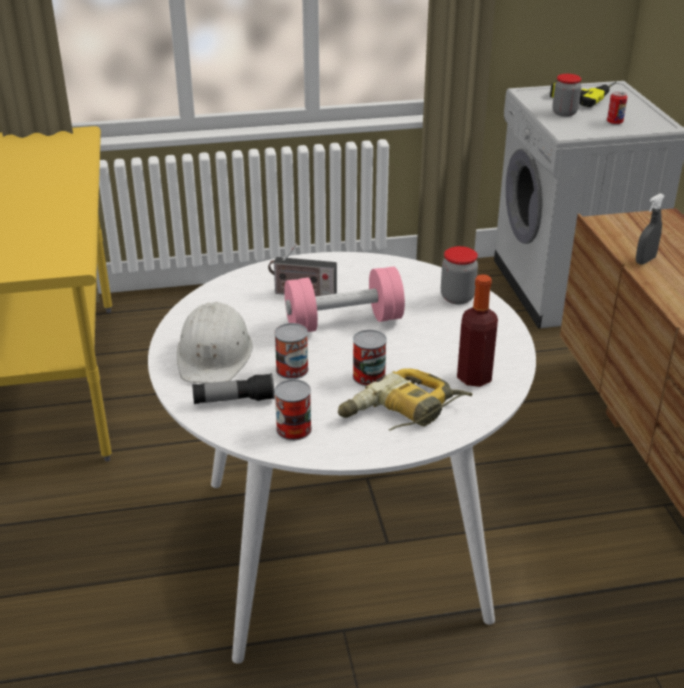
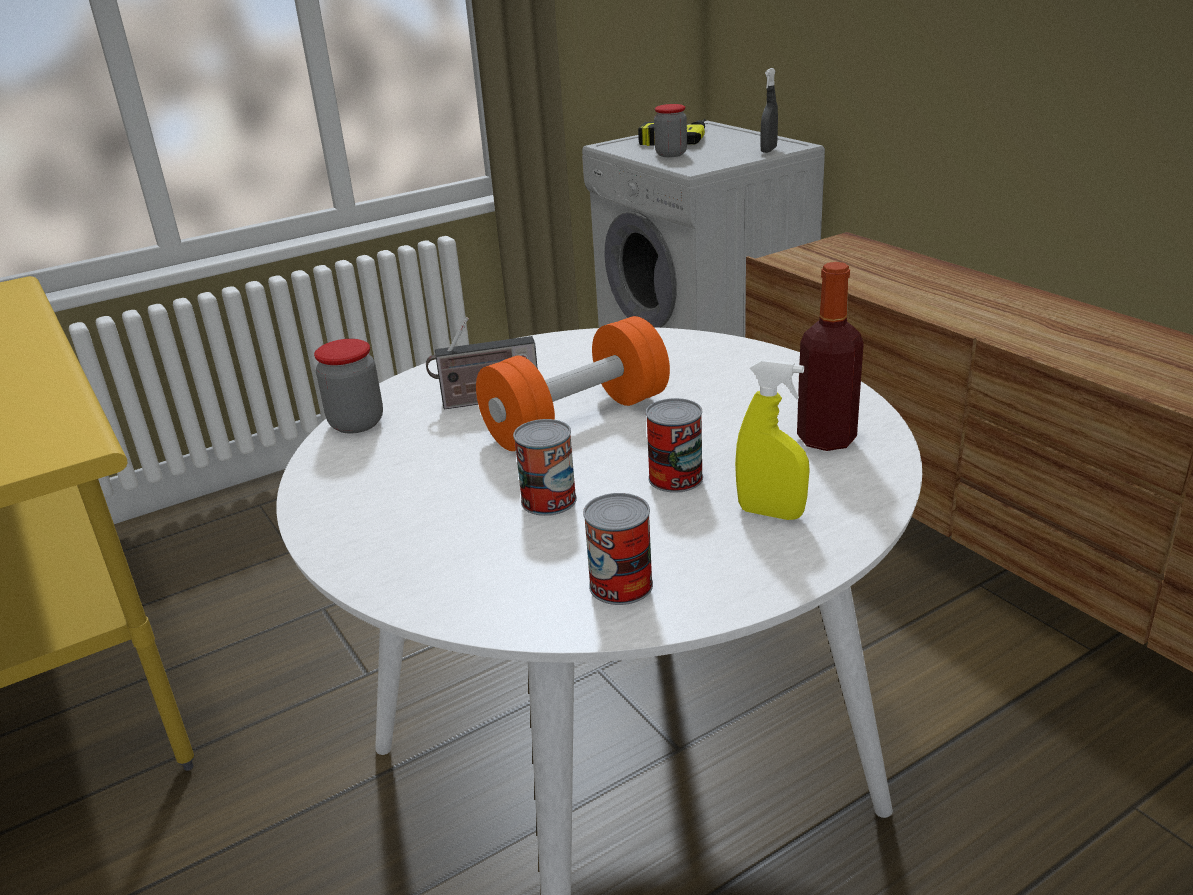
camera: 20 degrees left, 5 degrees down
white hard hat [177,302,253,383] -> none
flashlight [192,373,275,404] -> none
pink dumbbell [284,267,405,332] -> orange dumbbell [476,316,670,451]
power drill [338,368,473,431] -> yellow spray bottle [735,359,810,520]
jar [441,246,478,304] -> jar moved to [314,339,383,434]
can [607,91,627,125] -> none
grey spray bottle [636,193,665,265] -> grey spray bottle moved to [760,68,778,153]

